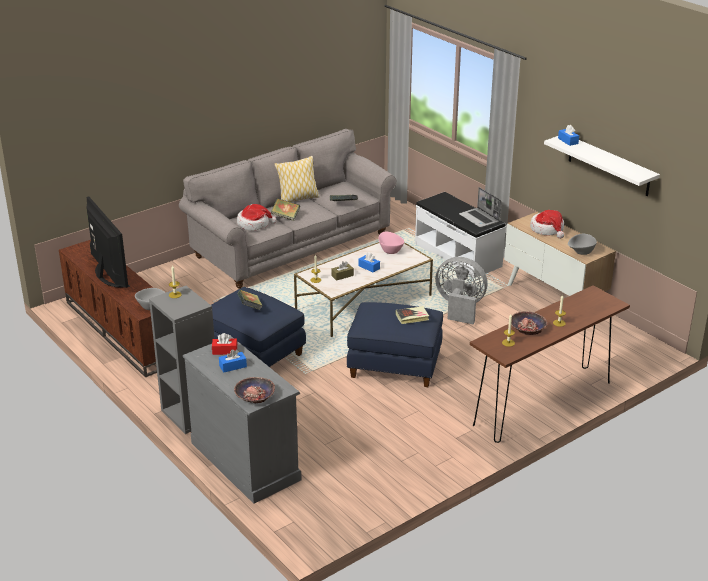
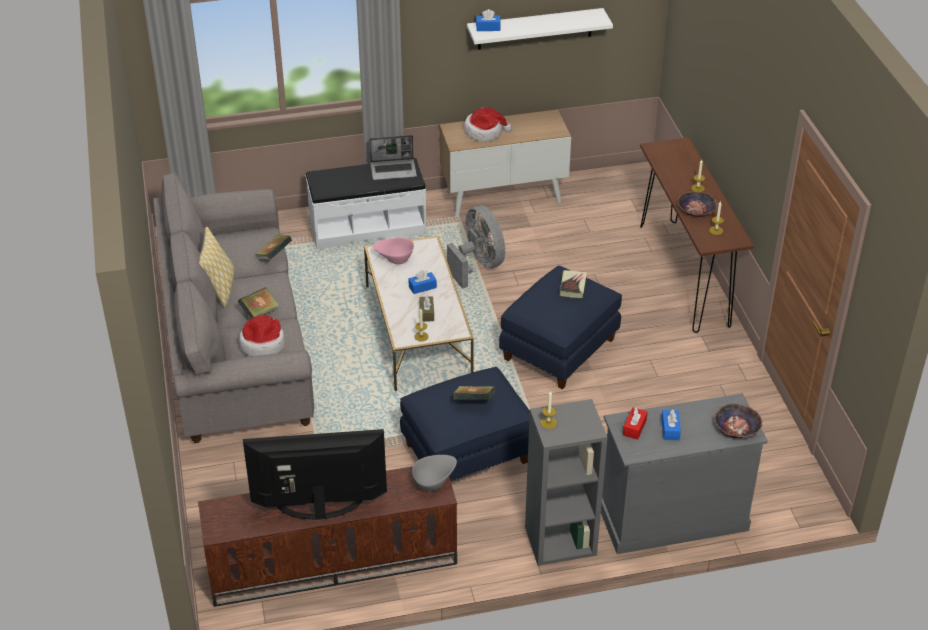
camera: 65 degrees left, 10 degrees up
grey fan [435,257,487,324] -> grey fan turned 105 degrees clockwise [447,206,505,289]
grey bowl [568,234,597,255] -> none

